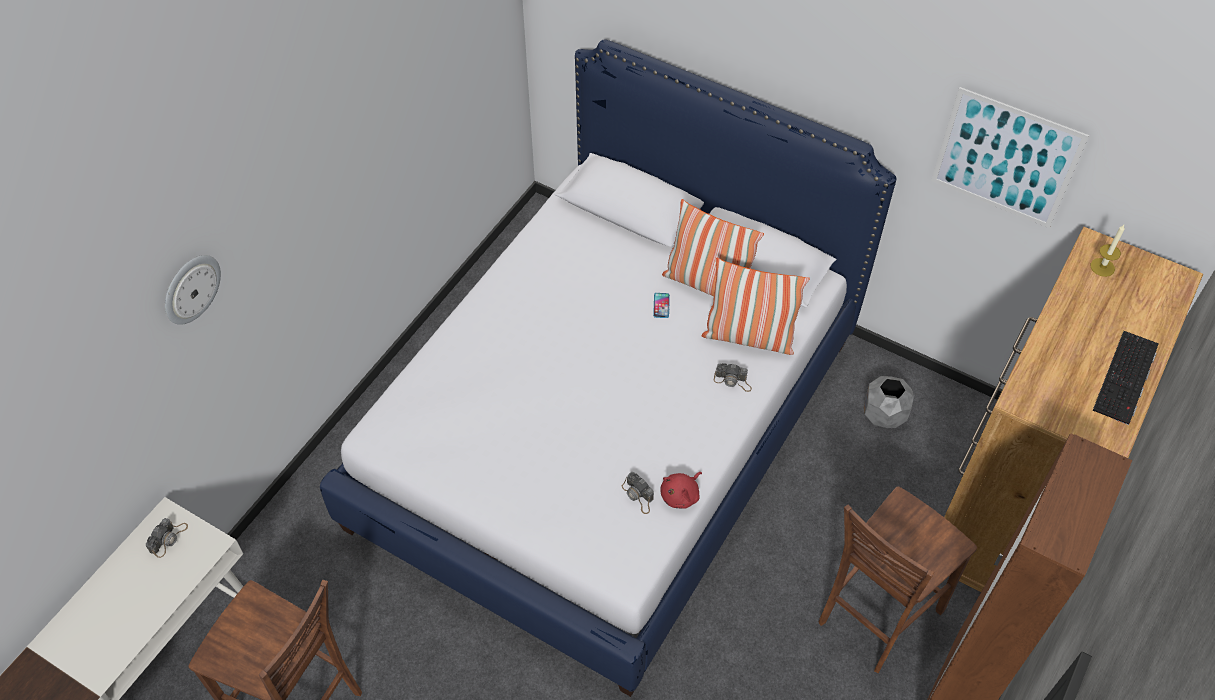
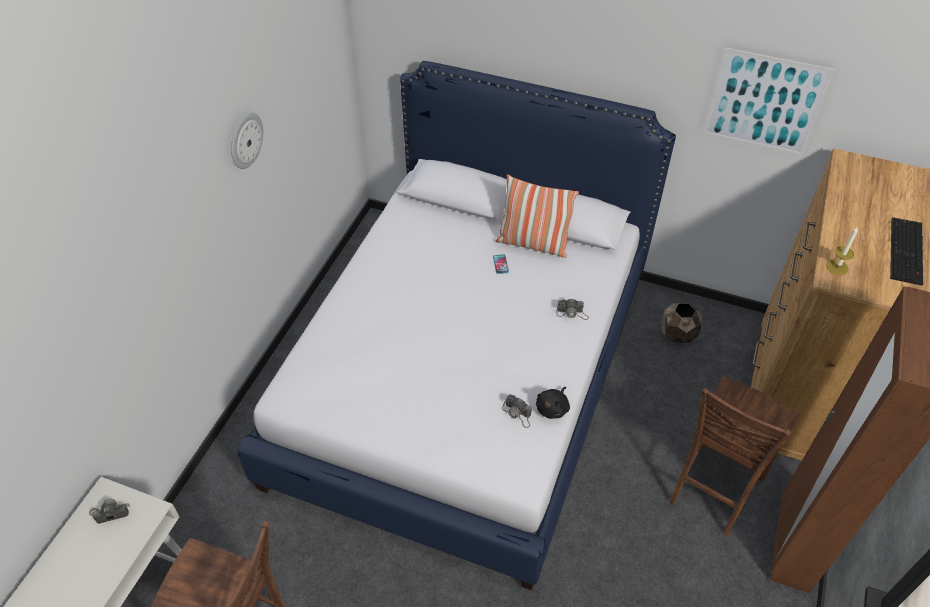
camera: 10 degrees left, 5 degrees down
camera [146,518,188,558] -> camera turned 120 degrees counterclockwise [89,499,130,524]
wall clock [165,255,221,325] -> wall clock moved to [231,113,263,169]
red plush toy [660,472,702,509] -> black plush toy [536,387,570,419]
pillow [701,258,810,355] -> none
grey planter [864,376,914,428] -> brown planter [662,303,702,343]
candle [1091,225,1125,277] -> candle moved to [827,226,858,275]

